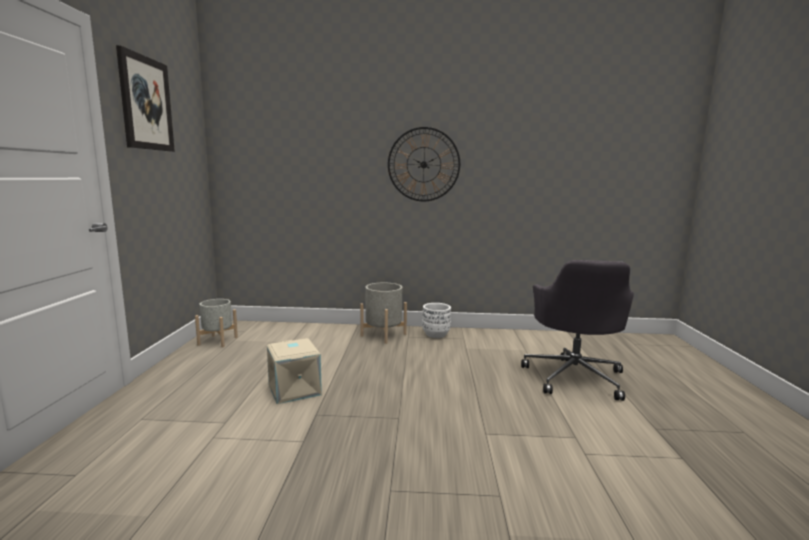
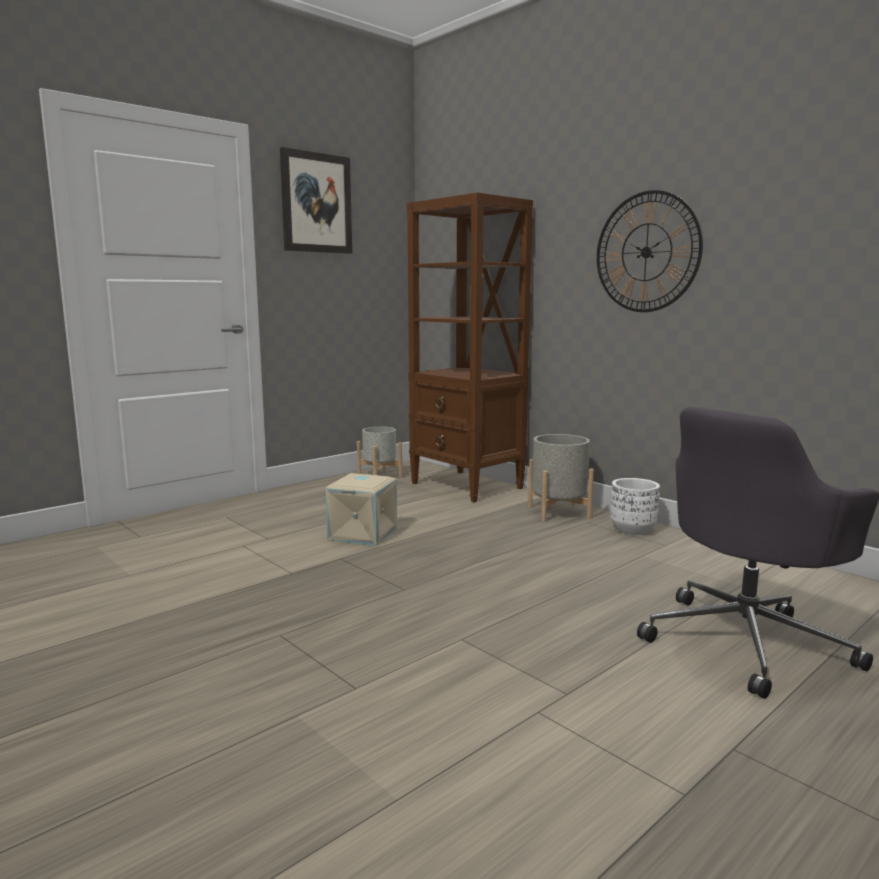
camera: 45 degrees right, 0 degrees up
none -> brown bookcase [407,192,533,502]

